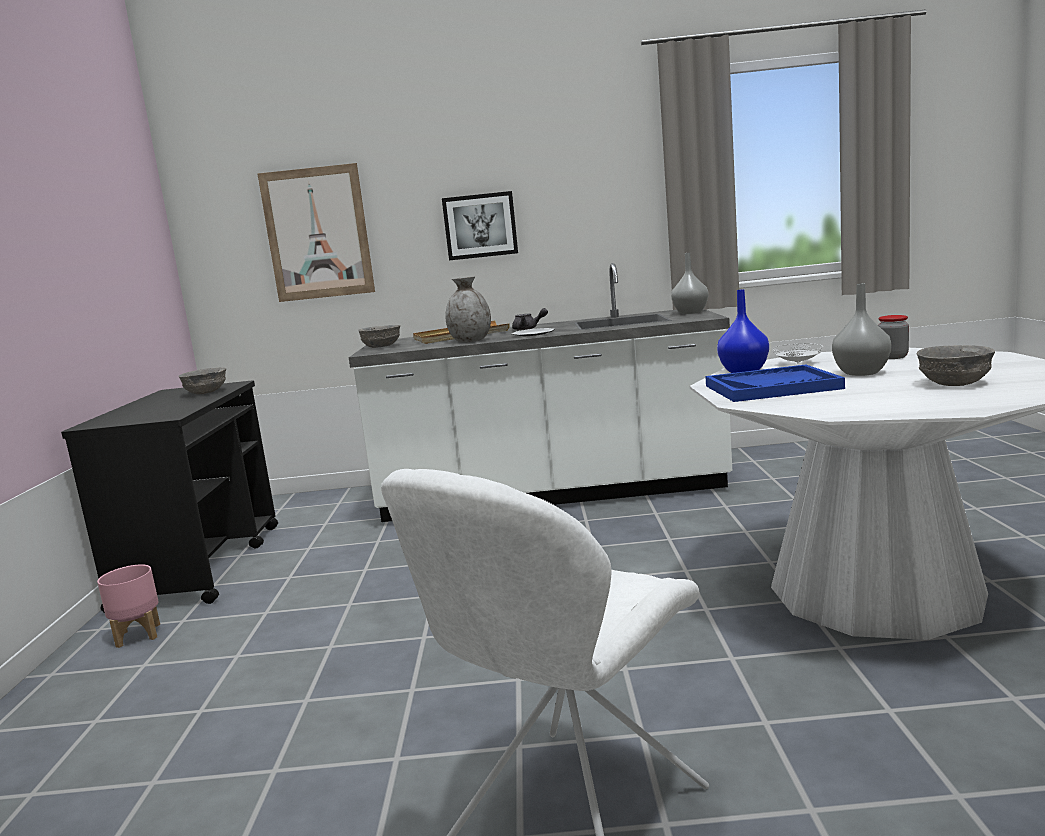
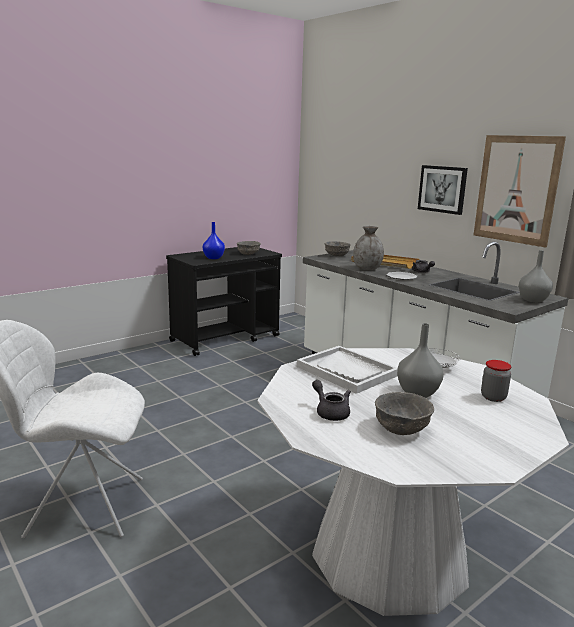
camera: 50 degrees right, 5 degrees up
pink planter [97,564,160,648] -> none
picture [258,163,375,302] -> picture moved to [474,135,566,248]
blue tray [705,365,845,402] -> white tray [297,346,398,394]
blue vase [717,289,769,373] -> blue vase moved to [203,222,225,259]
none -> grey teapot [312,380,351,421]

